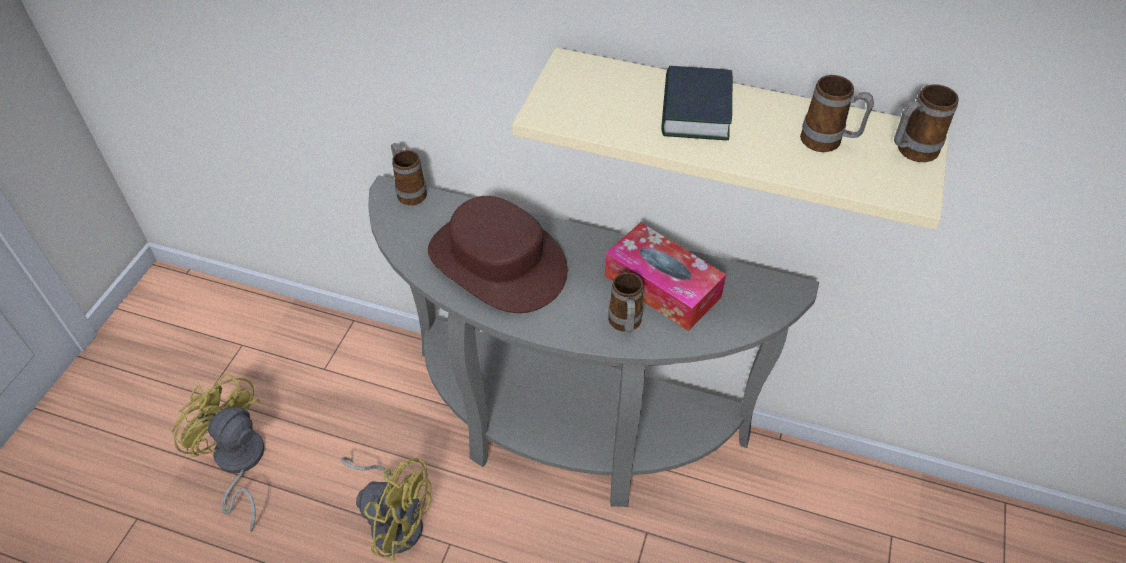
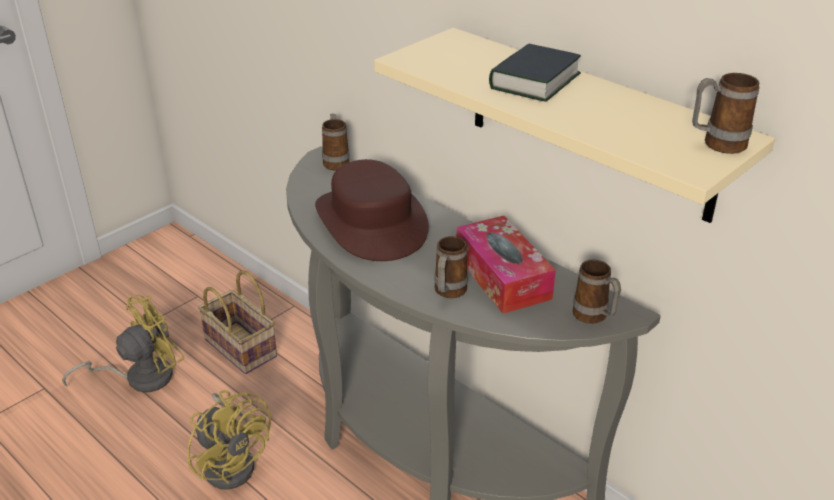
camera: 25 degrees right, 15 degrees down
yellow fan [172,372,264,532] -> yellow fan turned 75 degrees clockwise [62,295,185,393]
mug [800,75,874,152] -> mug moved to [573,260,621,324]
none -> basket [198,270,277,374]

